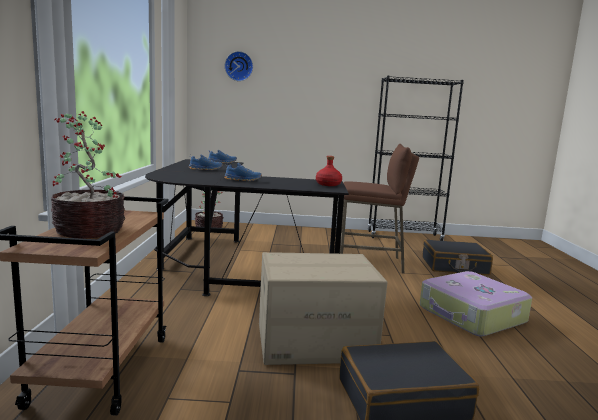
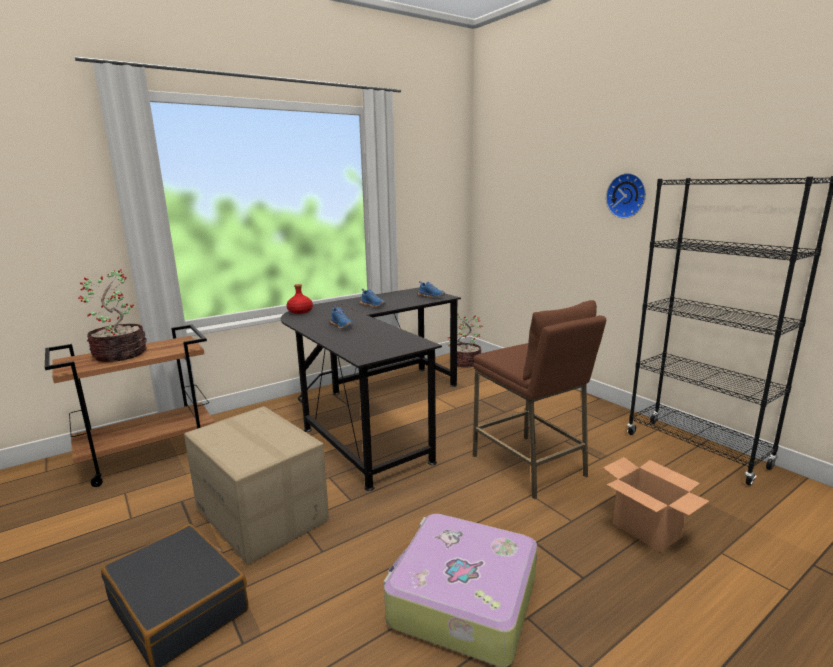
camera: 55 degrees right, 5 degrees up
wall clock [225,51,253,81] -> wall clock moved to [606,173,646,218]
red bottle [316,156,342,186] -> red bottle moved to [287,284,313,314]
black suitcase [422,239,493,275] -> cardboard box [603,457,709,553]

